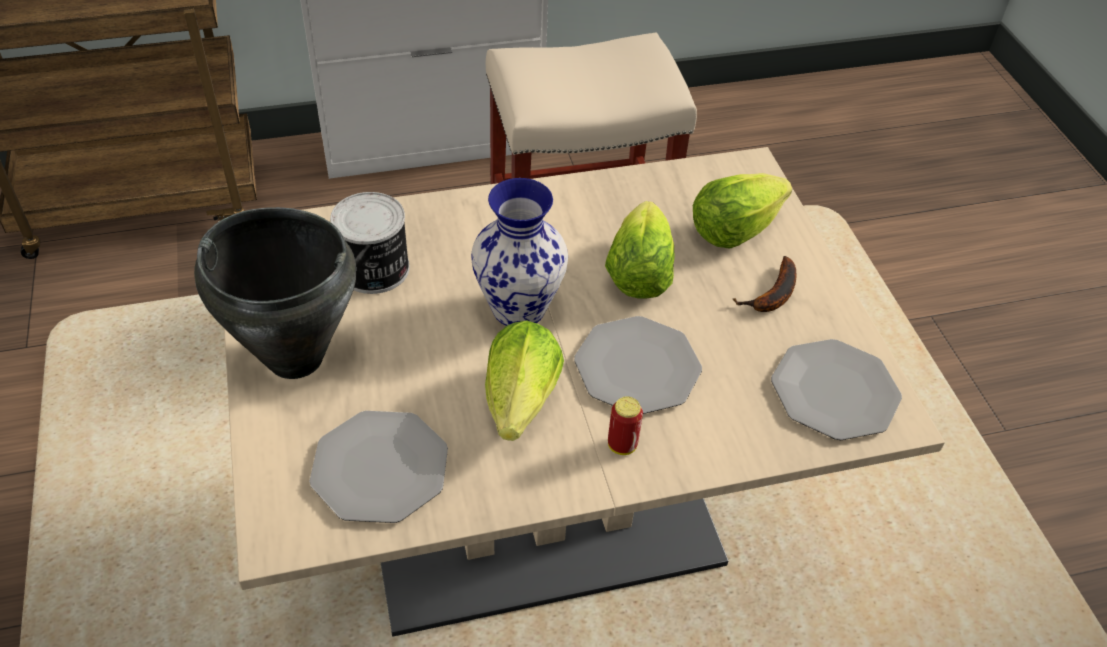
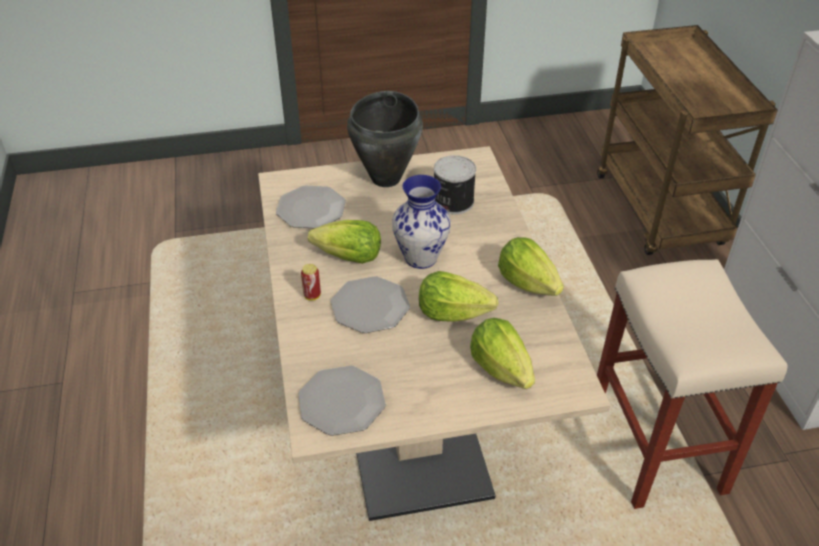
camera: 95 degrees right, 5 degrees down
banana [733,256,797,312] -> none
none -> lettuce [498,237,564,296]

